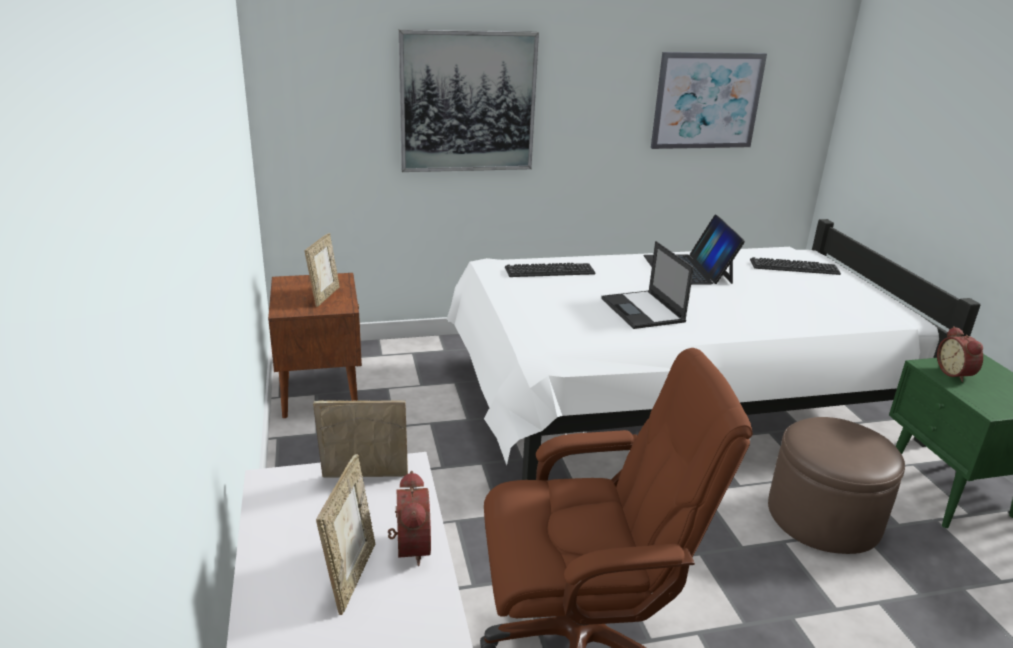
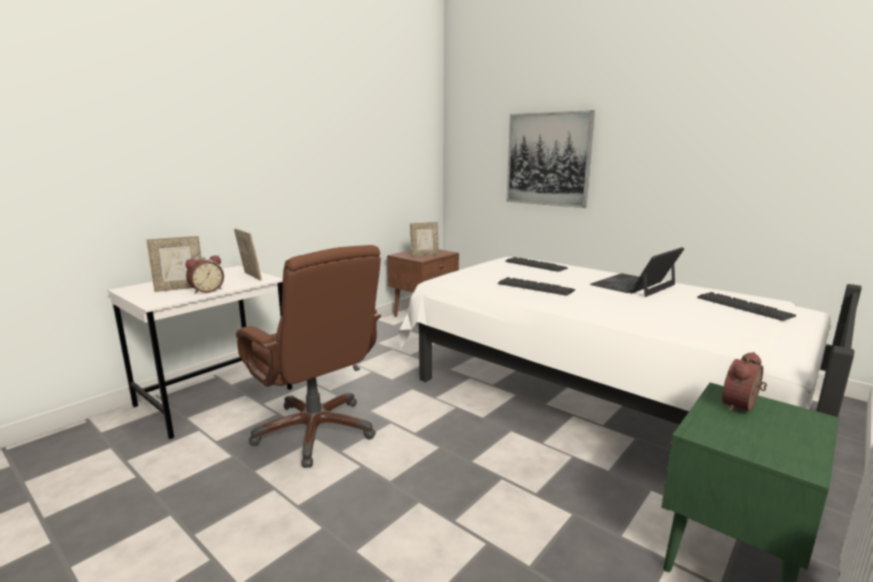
camera: 55 degrees right, 10 degrees down
laptop [601,241,694,329] -> keyboard [498,277,575,296]
picture [651,52,767,149] -> none
brown ottoman [768,417,905,554] -> none

